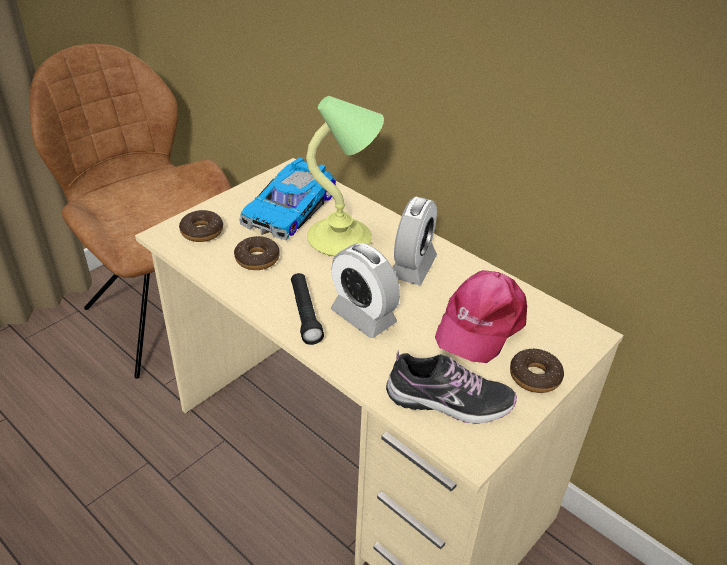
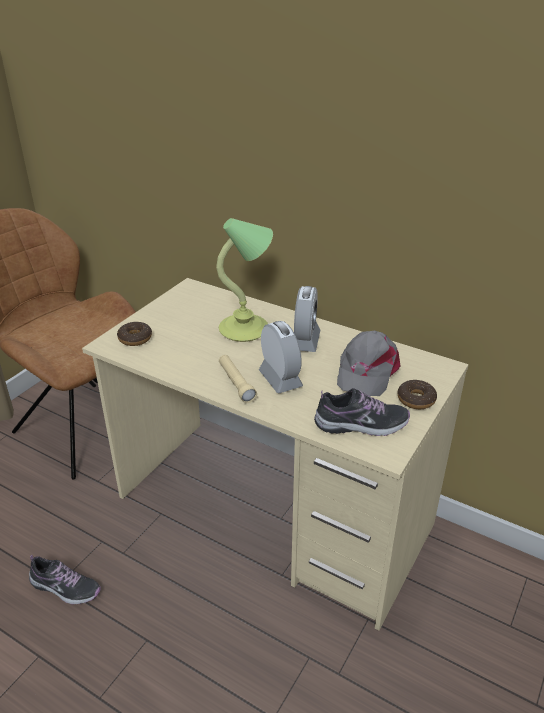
camera: 10 degrees left, 5 degrees down
donut [234,236,280,270] -> none
toy car [239,158,336,241] -> none
black flashlight [291,273,324,345] -> beige flashlight [219,355,257,403]
alarm clock [331,243,400,338] -> alarm clock turned 150 degrees counterclockwise [259,321,303,393]
pink cap [435,270,527,363] -> grey cap [337,331,401,396]
none -> shoe [29,555,101,604]

